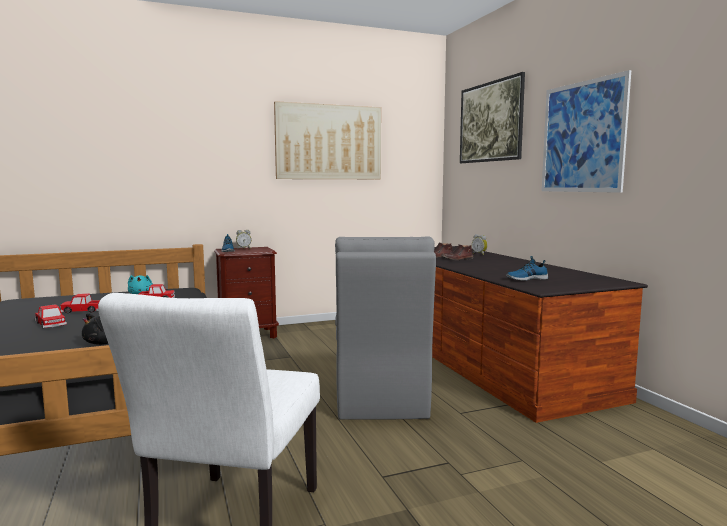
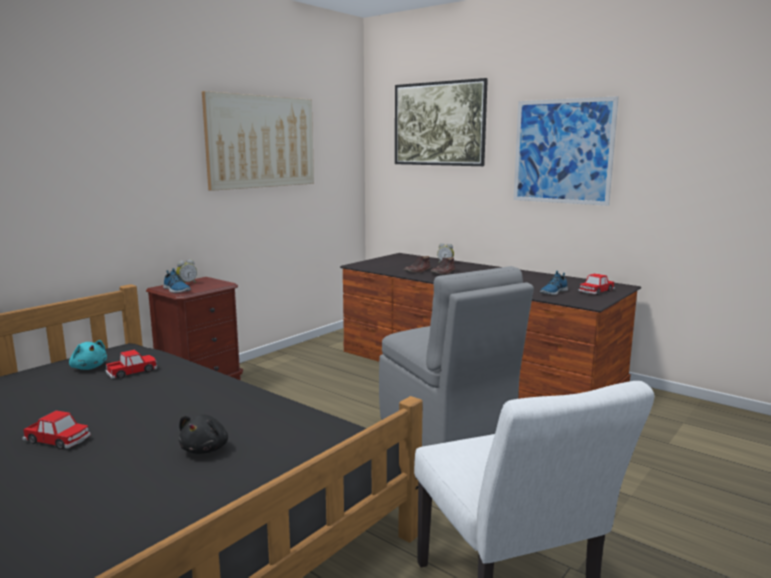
camera: 30 degrees left, 5 degrees up
toy car [60,293,100,314] -> toy car moved to [579,273,615,295]

